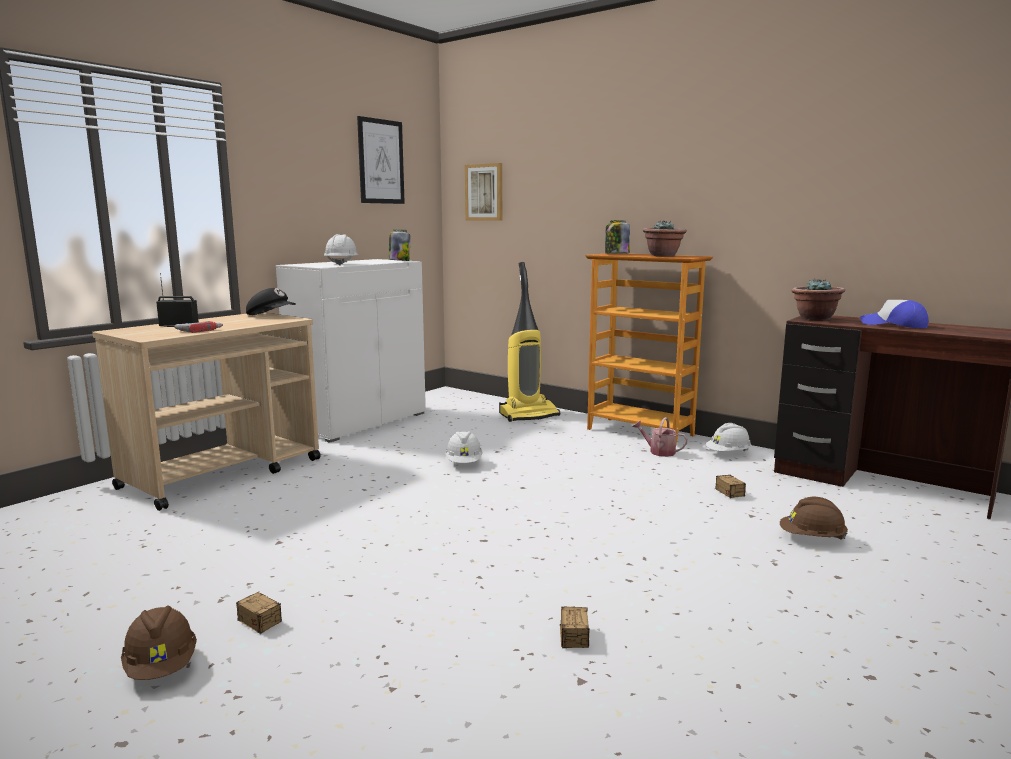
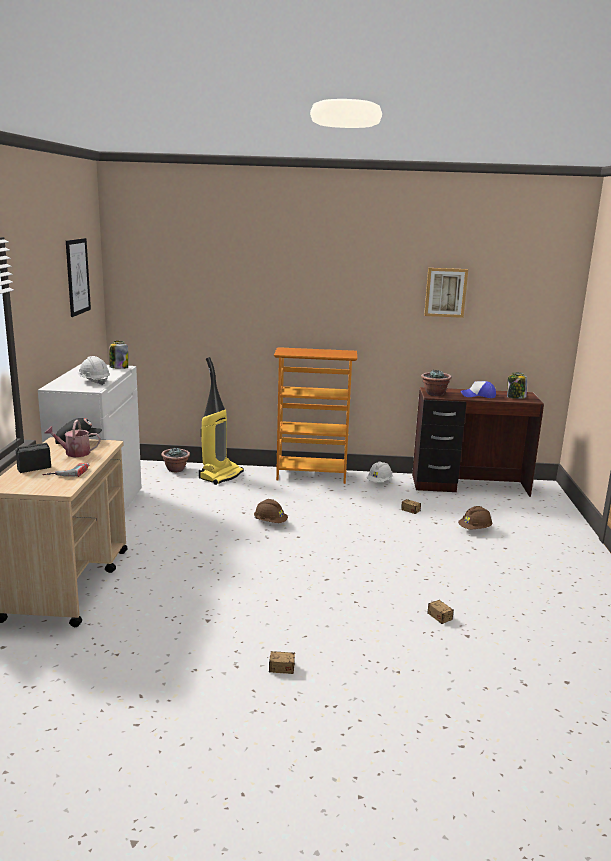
camera: 35 degrees left, 5 degrees up
brown hard hat [121,605,197,680] -> brown hard hat moved to [254,499,288,523]
white hard hat [445,431,483,463] -> none
picture [465,163,502,221] -> picture moved to [424,268,468,318]
jar [605,220,630,254] -> jar moved to [507,373,527,399]
watering can [632,417,688,457] -> watering can moved to [45,420,101,457]
potted plant [643,220,687,257] -> potted plant moved to [161,447,190,472]

